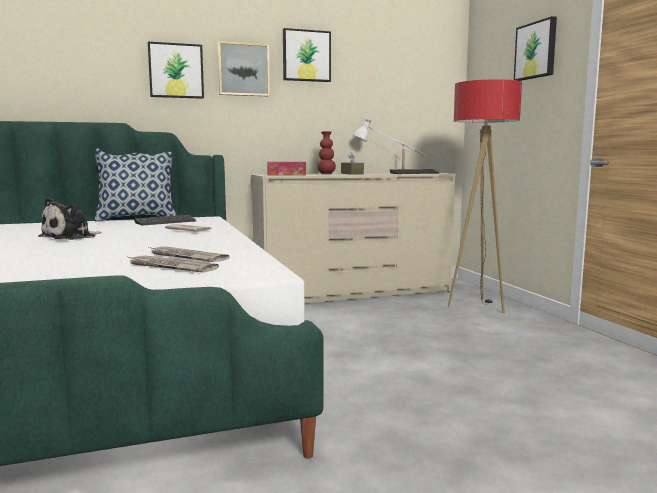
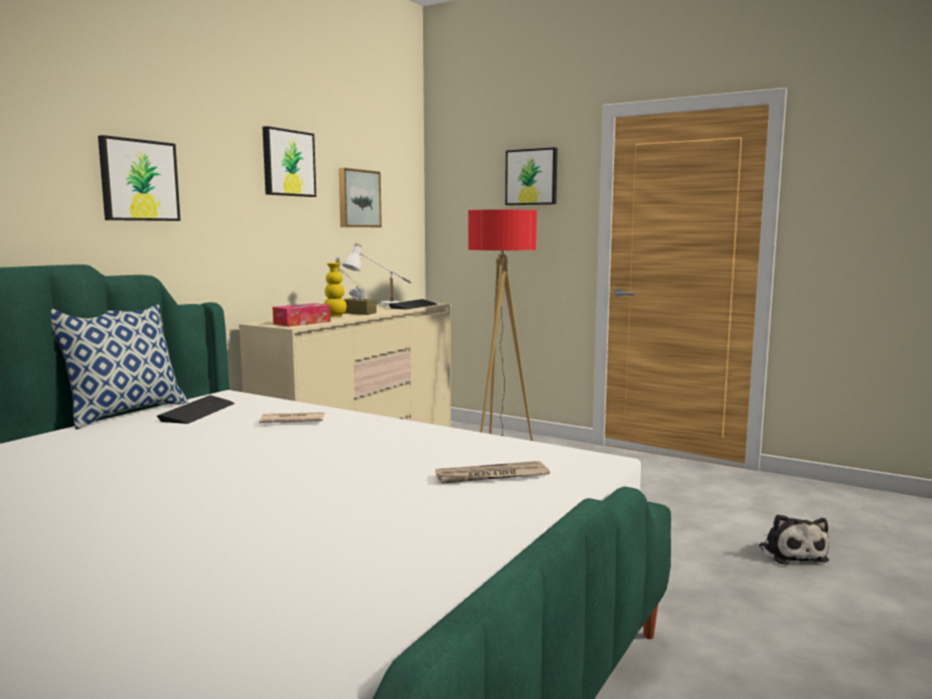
camera: 40 degrees left, 0 degrees up
plush toy [38,198,101,240] -> plush toy moved to [759,514,829,564]
newspaper [149,246,229,262] -> none
picture [218,41,270,96] -> picture moved to [339,168,382,227]
red vase [317,131,336,174] -> yellow vase [324,263,347,317]

